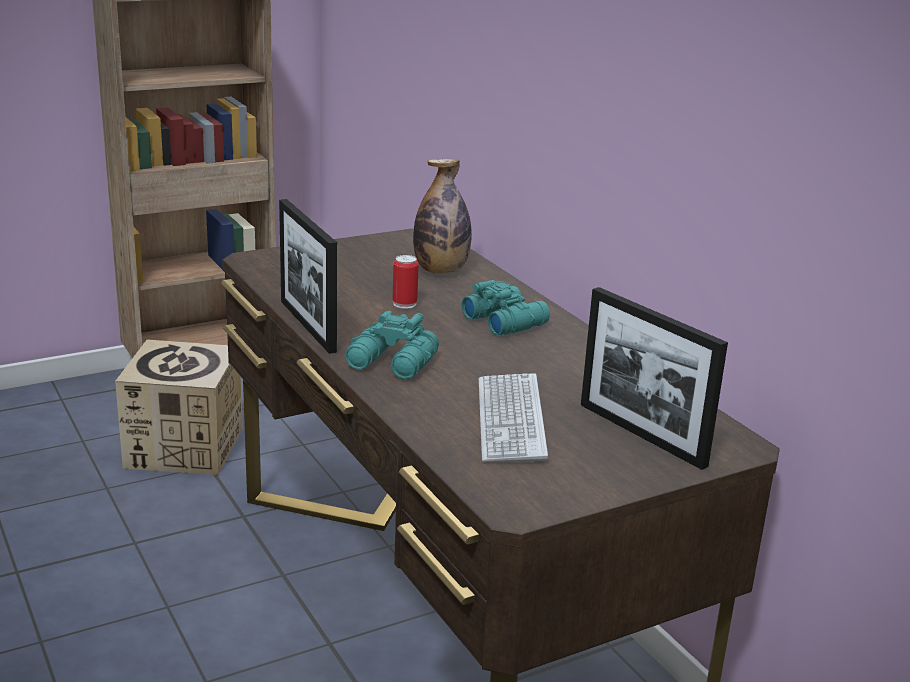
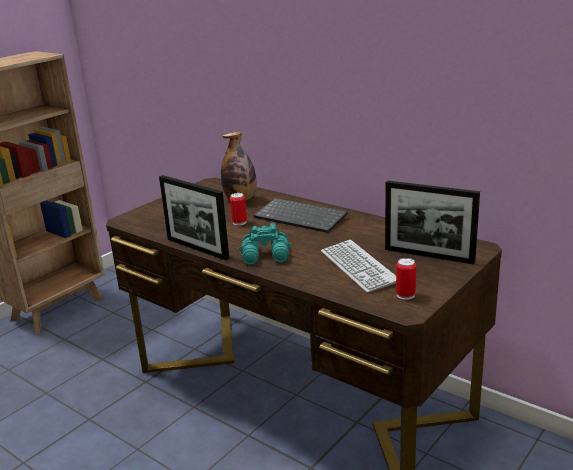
camera: 20 degrees left, 0 degrees up
cardboard box [115,340,243,475] -> none
turquoise binoculars [461,280,550,335] -> keyboard [254,198,348,233]
none -> can [396,258,416,300]

